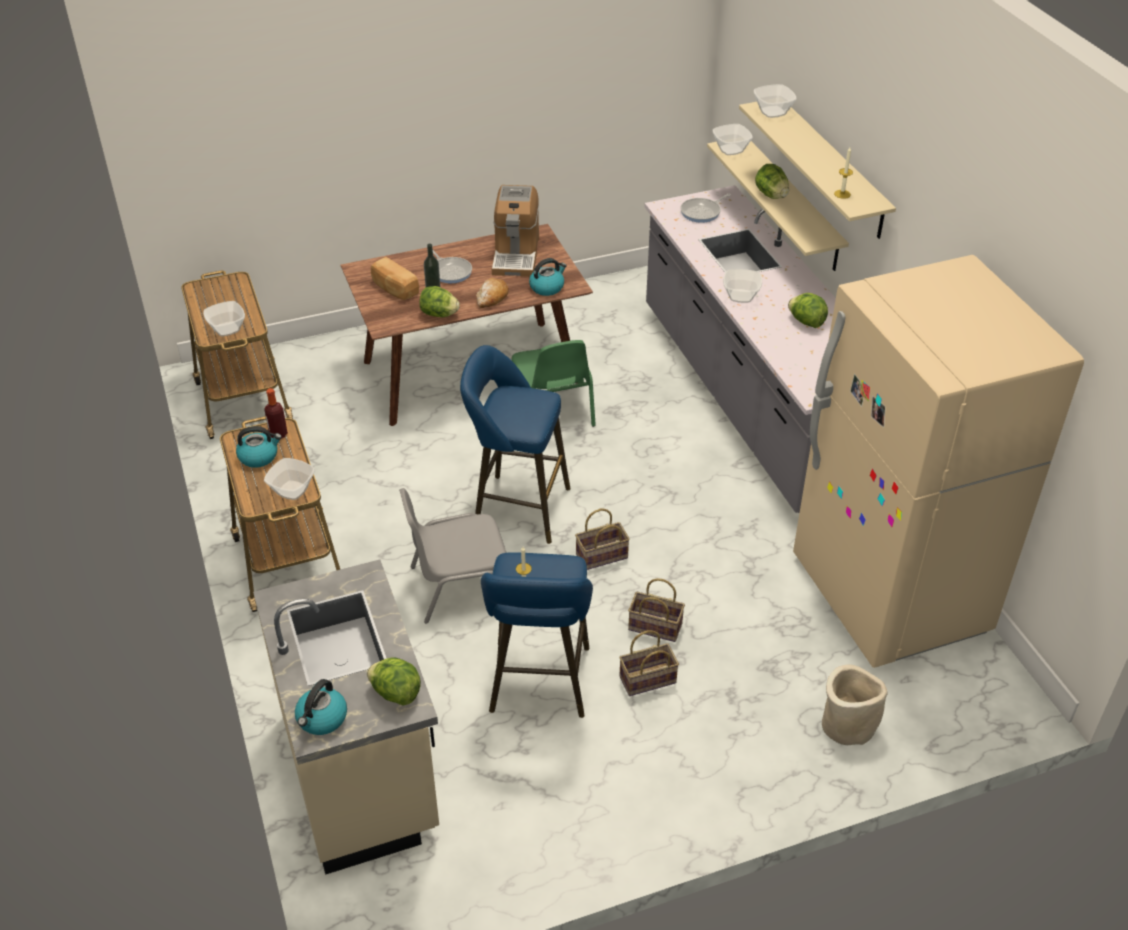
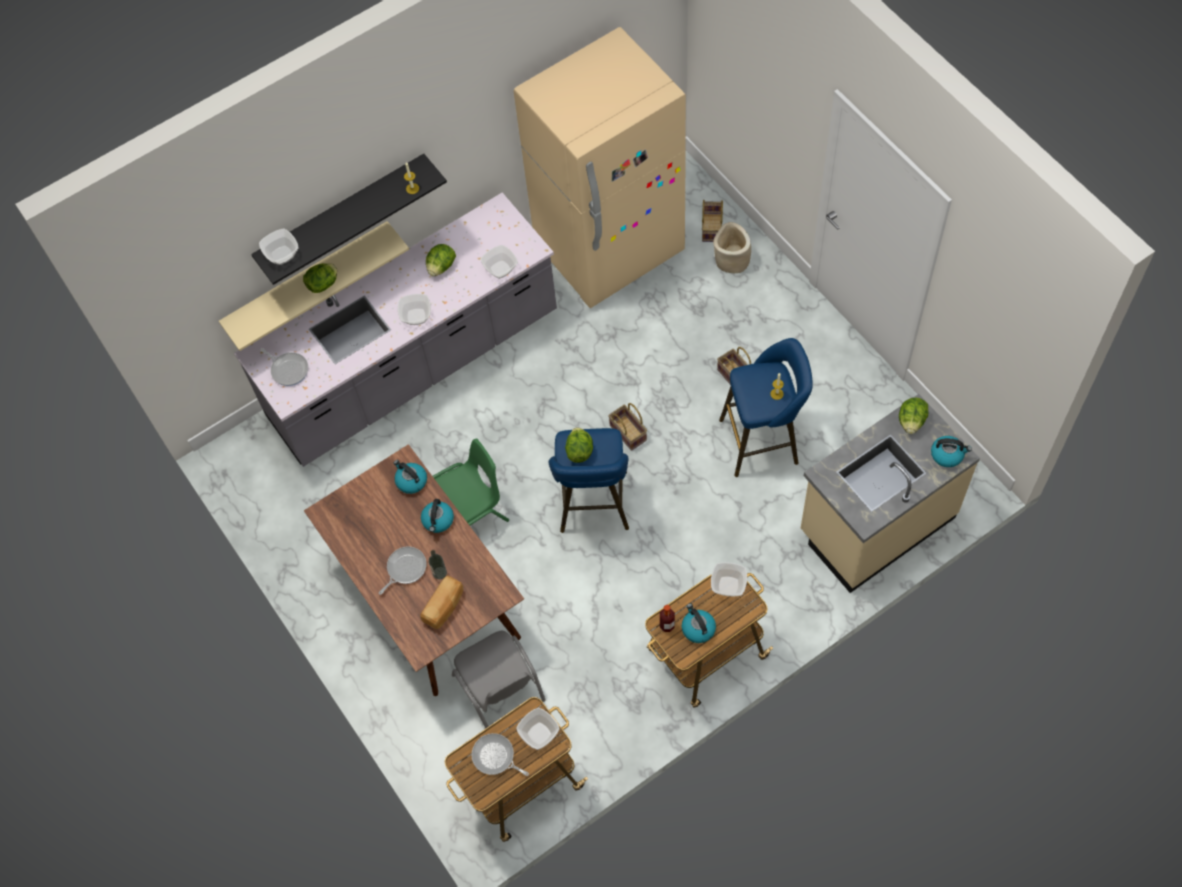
camera: 100 degrees left, 20 degrees up
grey chair [399,488,507,624] -> grey chair moved to [452,631,546,728]
lettuce [419,286,460,317] -> lettuce moved to [565,427,593,463]
bread [476,278,509,308] -> kettle [421,499,454,533]
coffee machine [492,185,539,277] -> none
basket [628,578,685,642] -> basket moved to [702,200,723,242]
bowl [713,124,753,155] -> bowl moved to [481,245,518,279]
beige shelf [739,102,896,239] -> black shelf [251,154,447,285]
none -> frying pan [472,733,529,776]

